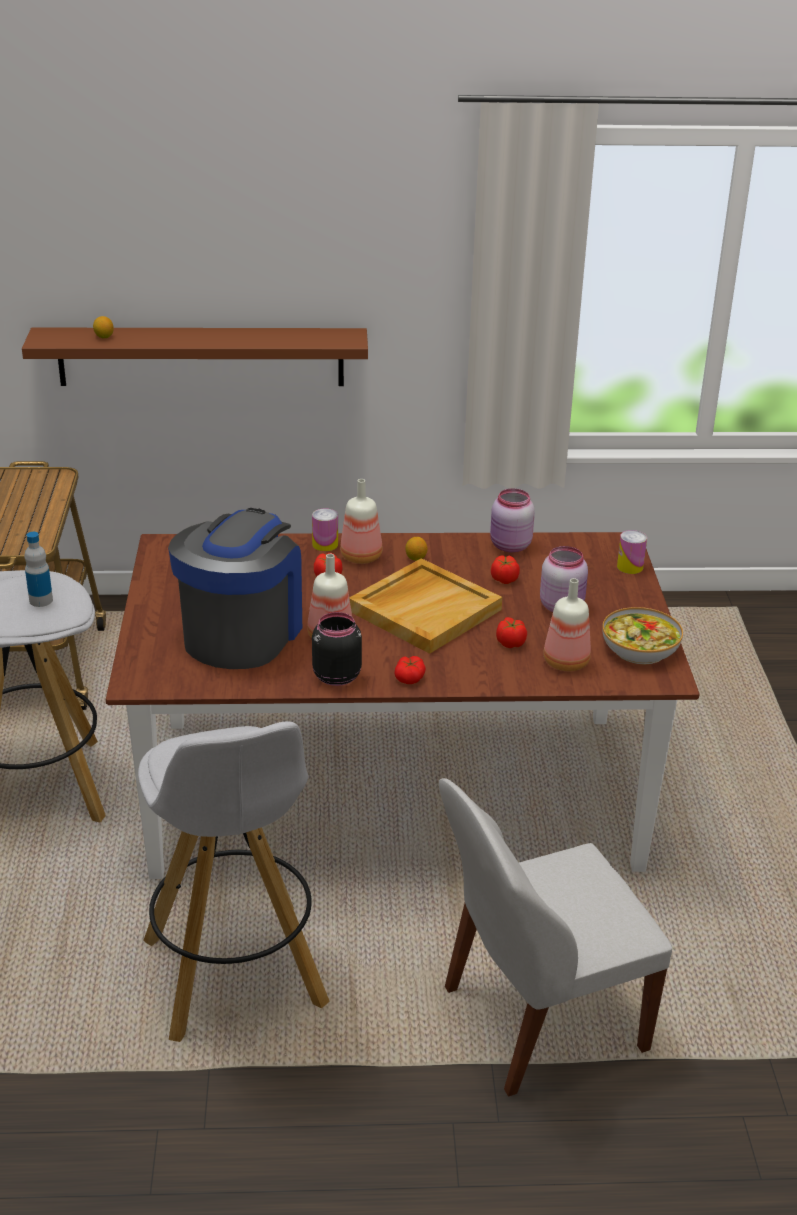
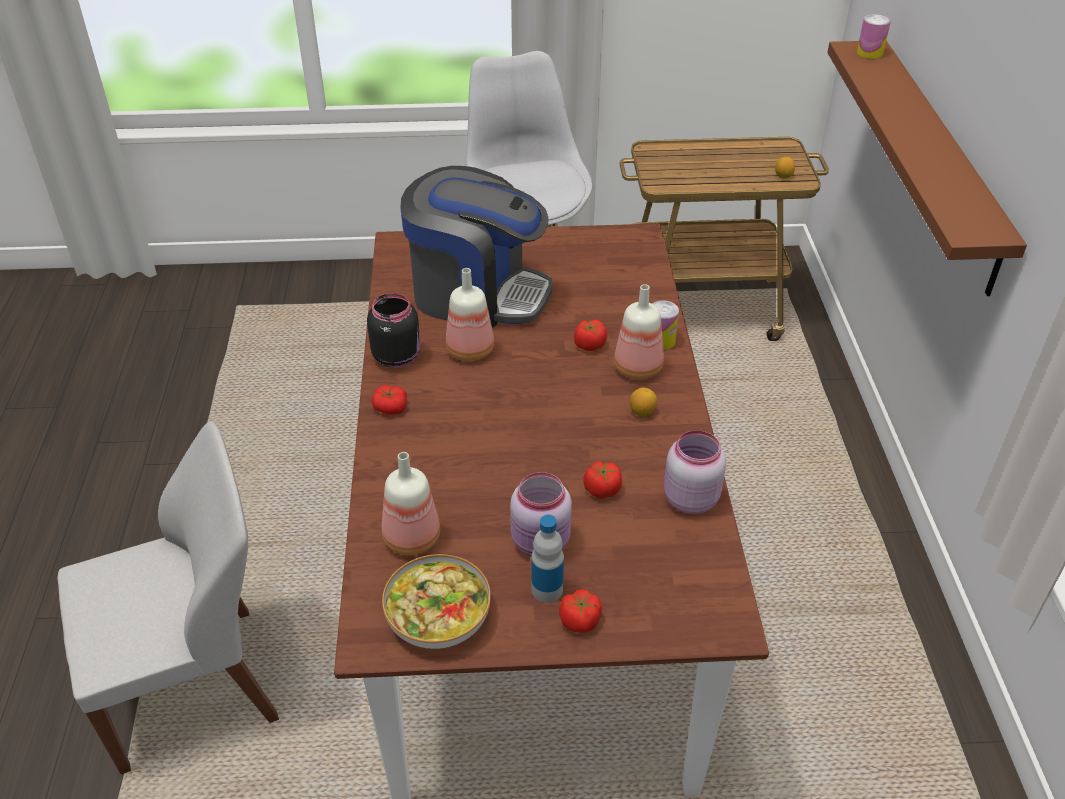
camera: 90 degrees right, 10 degrees up
bottle [24,532,53,607] -> bottle moved to [531,515,564,603]
lemon [93,316,114,338] -> lemon moved to [775,157,795,179]
white stool [138,722,330,1042] -> none
beige tray [349,558,502,654] -> none
white chair [439,778,672,1096] -> white chair turned 90 degrees clockwise [57,421,279,774]
tomato [496,617,527,648] -> tomato moved to [559,589,602,633]
can [617,530,647,574] -> can moved to [857,14,891,59]

